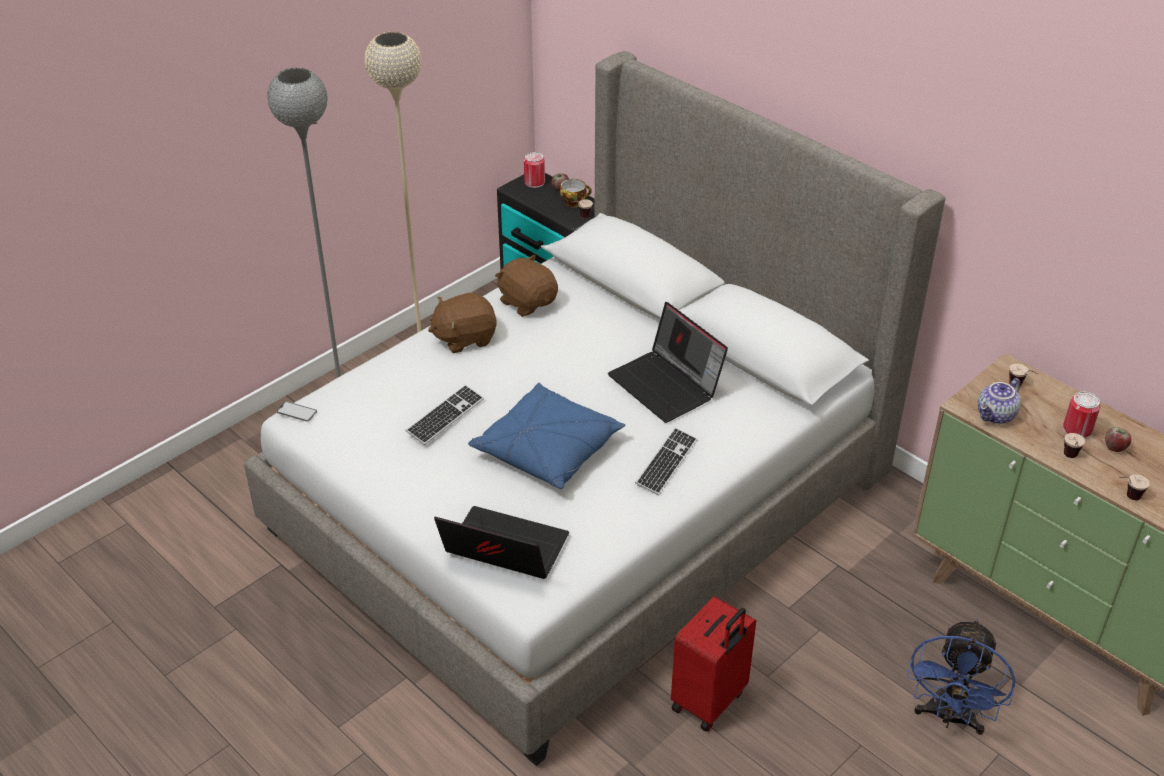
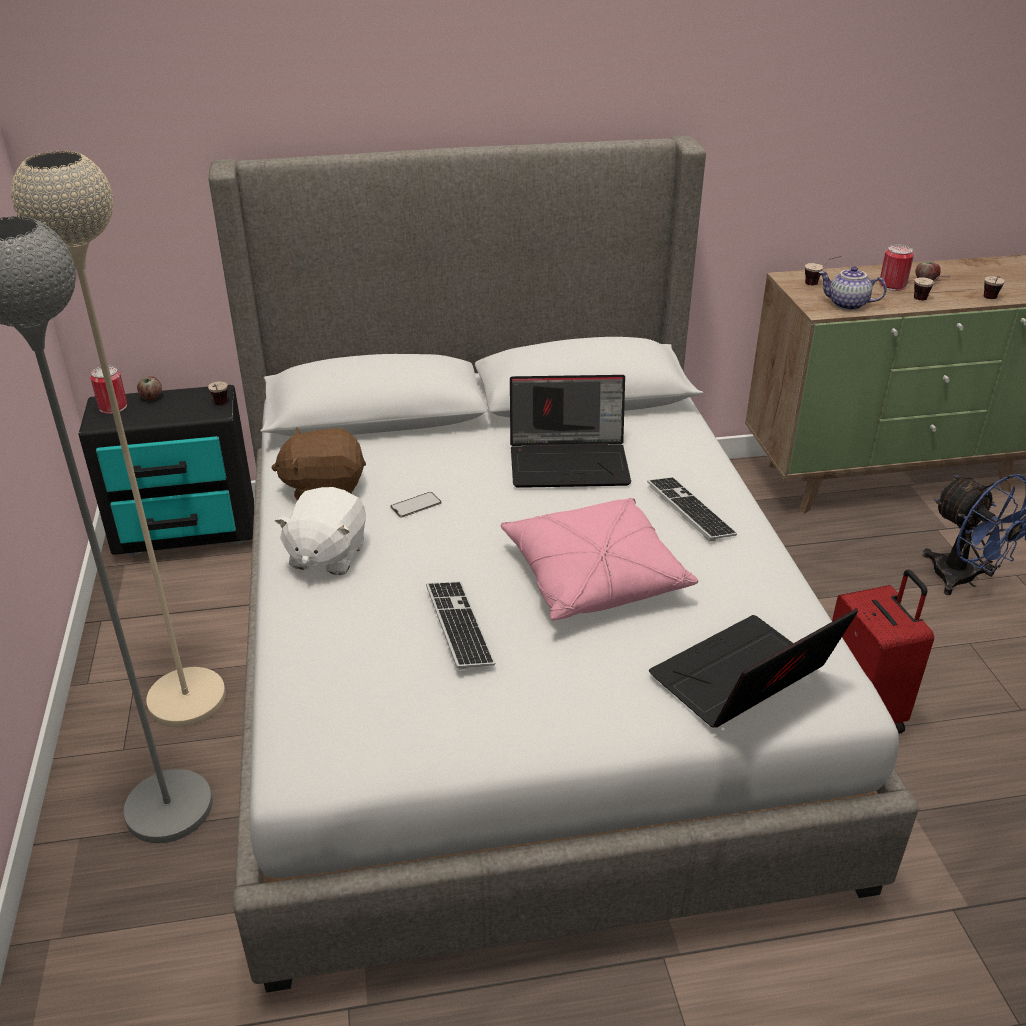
camera: 55 degrees left, 5 degrees down
phone [276,401,317,422] -> phone moved to [390,492,442,518]
brown plush toy [428,292,497,353] -> white plush toy [275,487,366,575]
blue pillow [468,383,625,489] -> pink pillow [501,498,698,620]
cup [560,179,592,207] -> none
teapot [978,378,1021,424] -> teapot turned 120 degrees clockwise [818,266,887,310]

